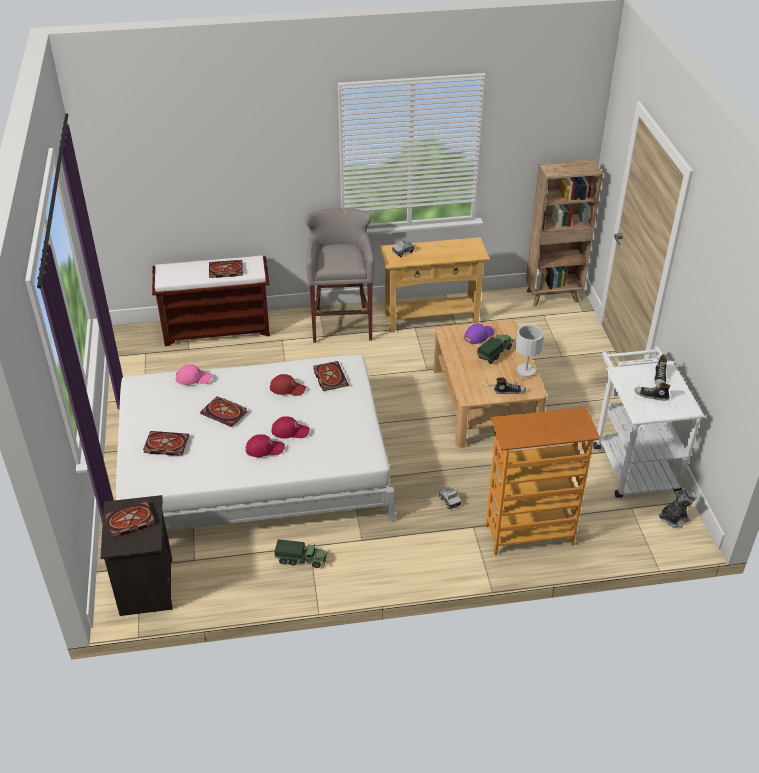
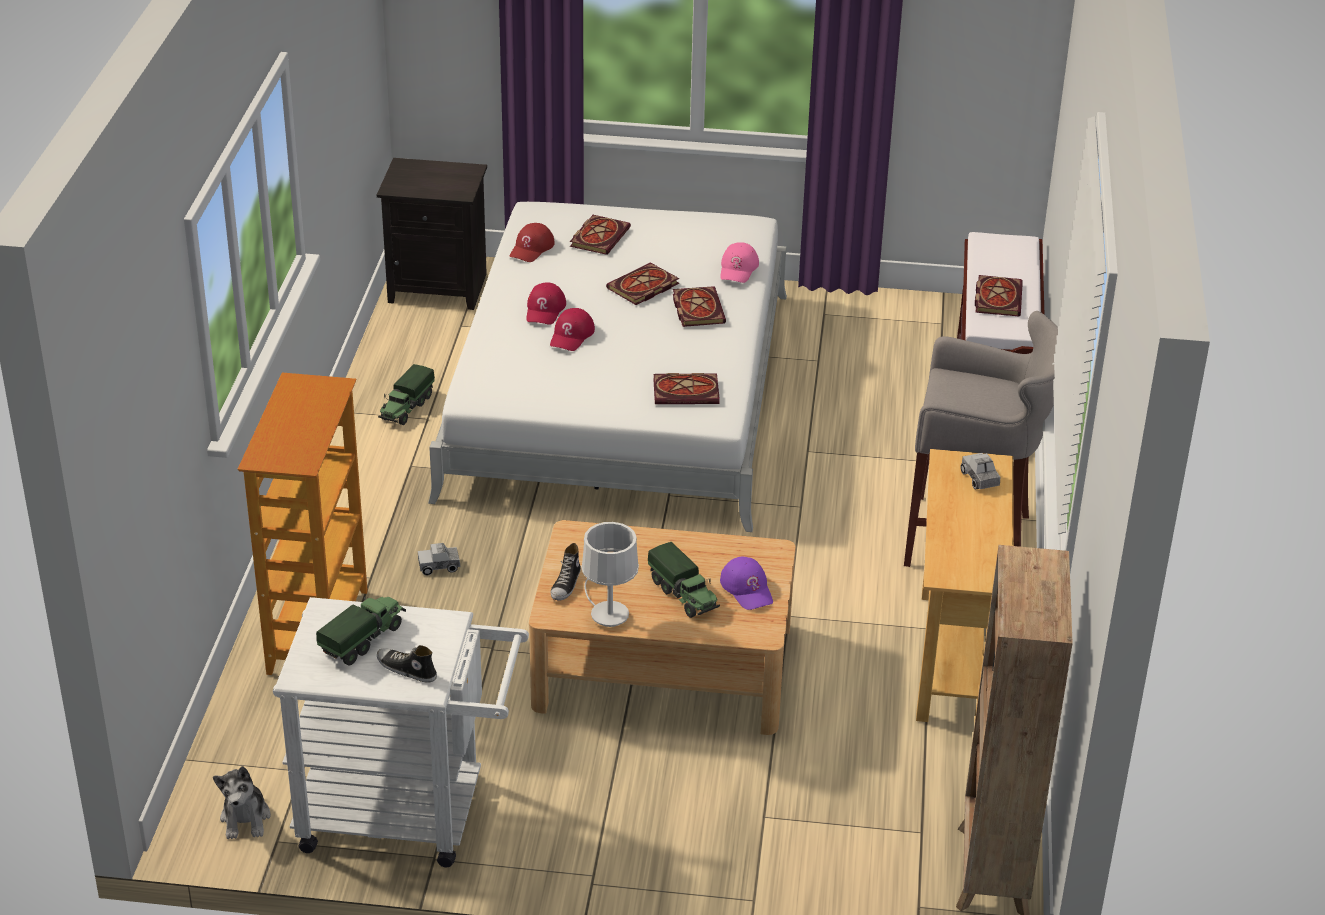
camera: 105 degrees right, 5 degrees down
book [104,501,156,538] -> book moved to [673,286,726,327]
red cap [270,374,306,396] -> red cap moved to [510,223,555,262]
shoe [634,383,671,401] -> toy truck [316,596,406,666]

